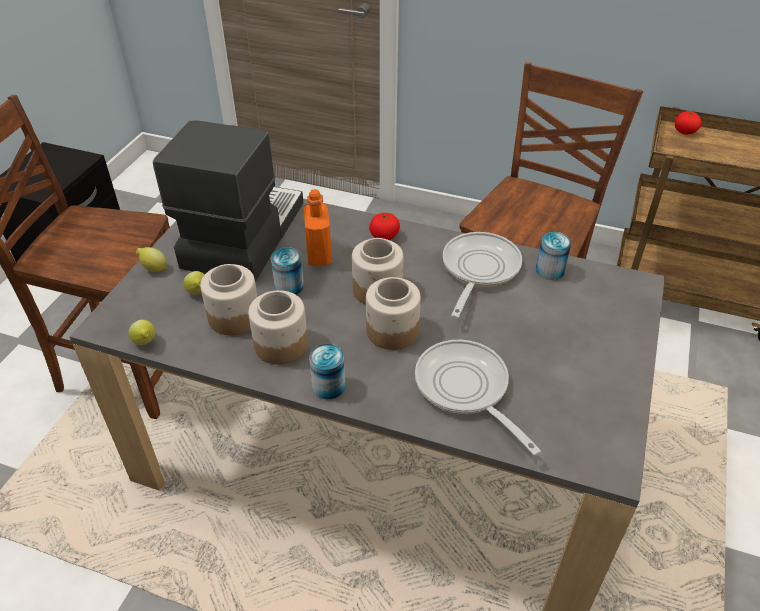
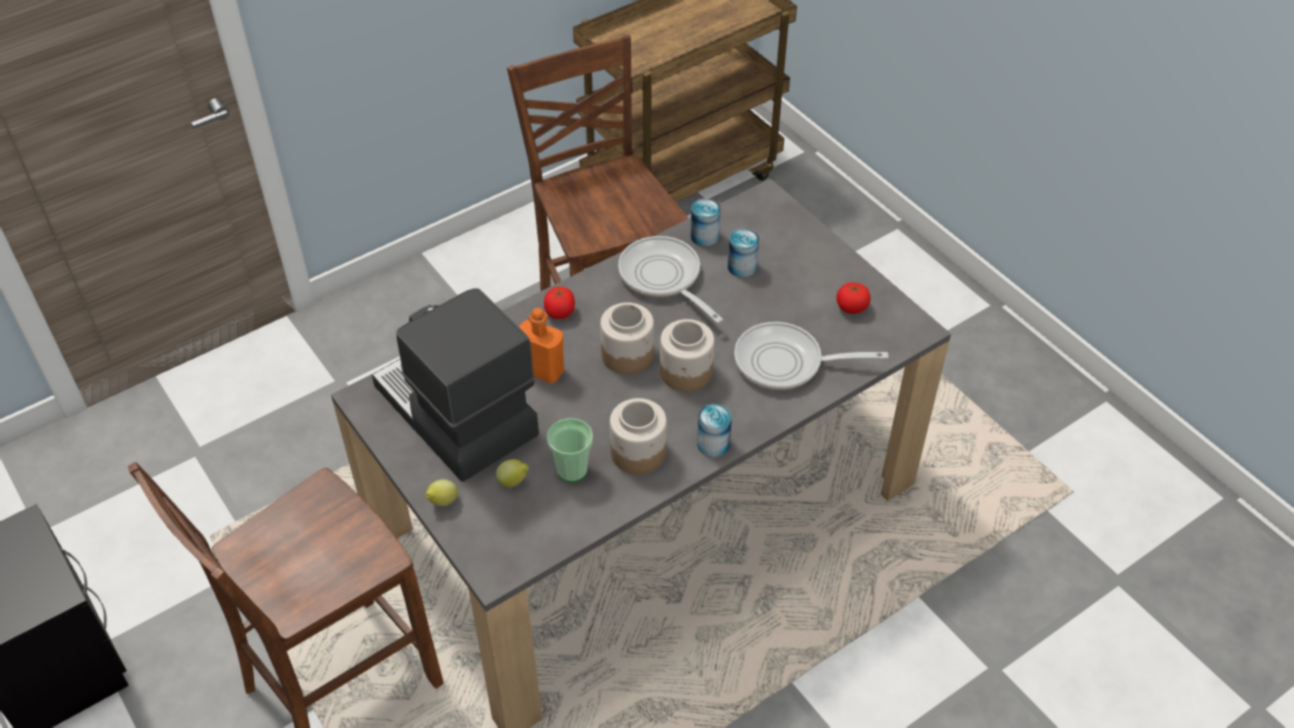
camera: 55 degrees left, 5 degrees up
lemon [129,320,155,345] -> none
jar [200,264,258,335] -> cup [547,418,593,482]
can [271,247,304,295] -> can moved to [728,229,759,277]
tomato [675,111,702,135] -> tomato moved to [836,282,871,314]

